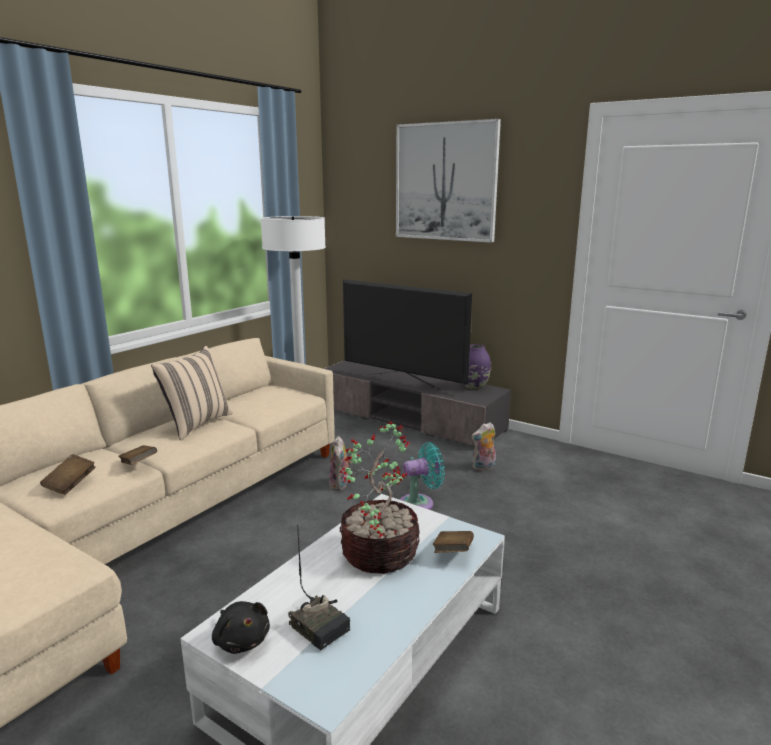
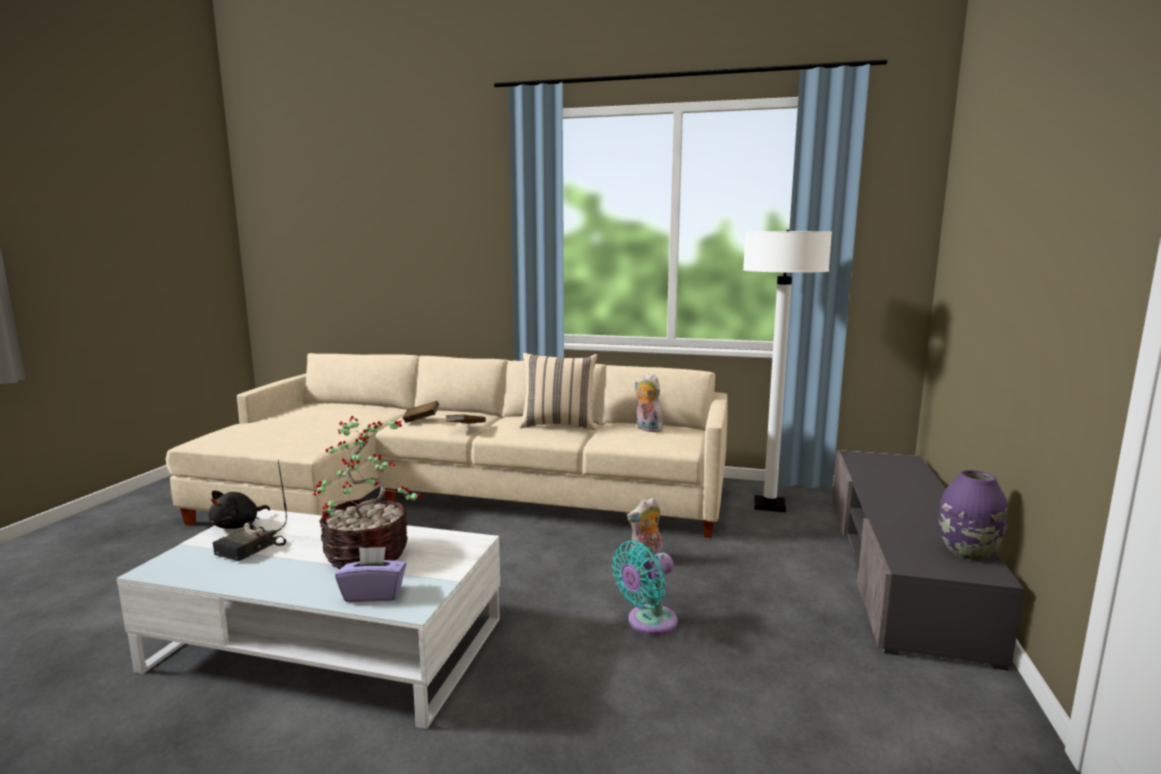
camera: 70 degrees right, 5 degrees down
television [343,279,472,391] -> none
picture [396,119,501,243] -> none
turquoise fan [400,442,445,510] -> turquoise fan turned 90 degrees clockwise [612,541,678,635]
brown book [433,531,474,553] -> purple tissue box [335,547,406,602]
plush toy [471,422,496,471] -> plush toy moved to [635,373,664,432]

